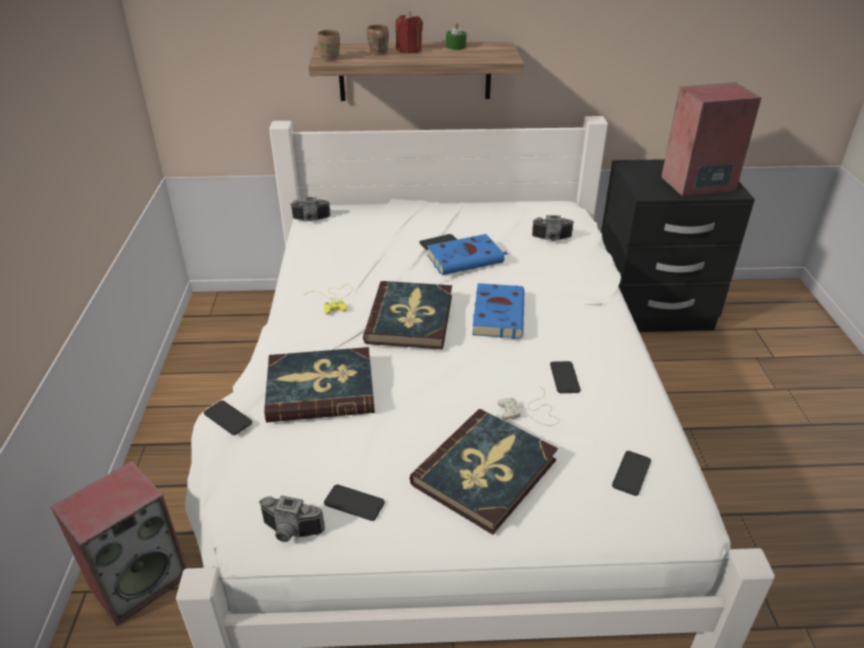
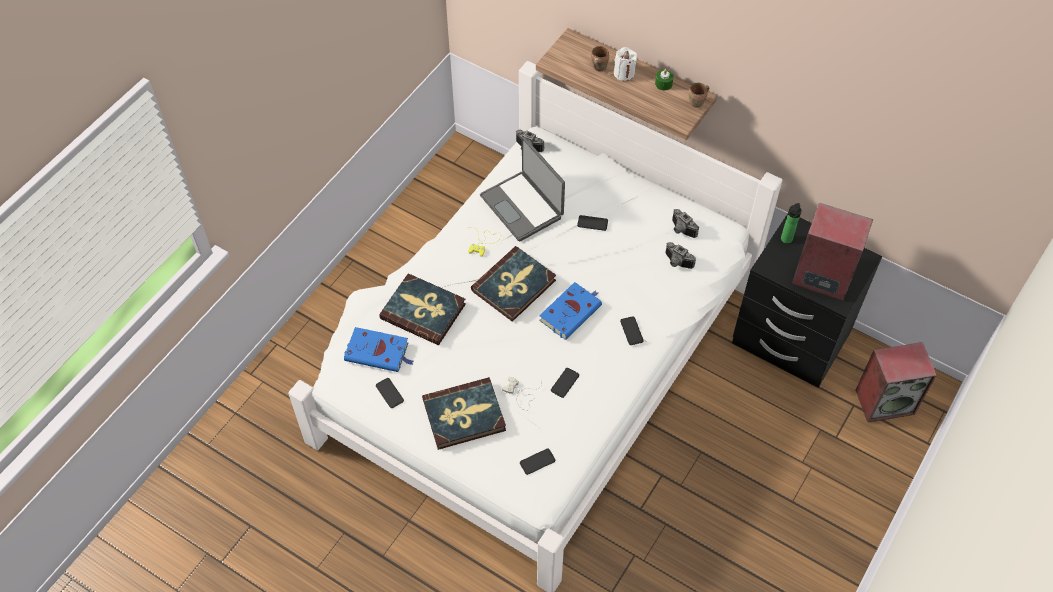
camera: 35 degrees right, 20 degrees up
speaker [51,461,187,626] -> speaker moved to [855,342,937,422]
phone [204,400,252,435] -> phone moved to [620,316,644,345]
camera [259,495,325,542] -> camera moved to [672,209,699,238]
brown mug [317,30,340,61] -> brown mug moved to [688,82,709,108]
red candle [396,11,423,54] -> white candle [614,47,637,81]
blue book [427,234,508,275] -> blue book moved to [344,327,414,372]
none -> laptop [480,137,565,242]
none -> bottle [781,203,802,244]

